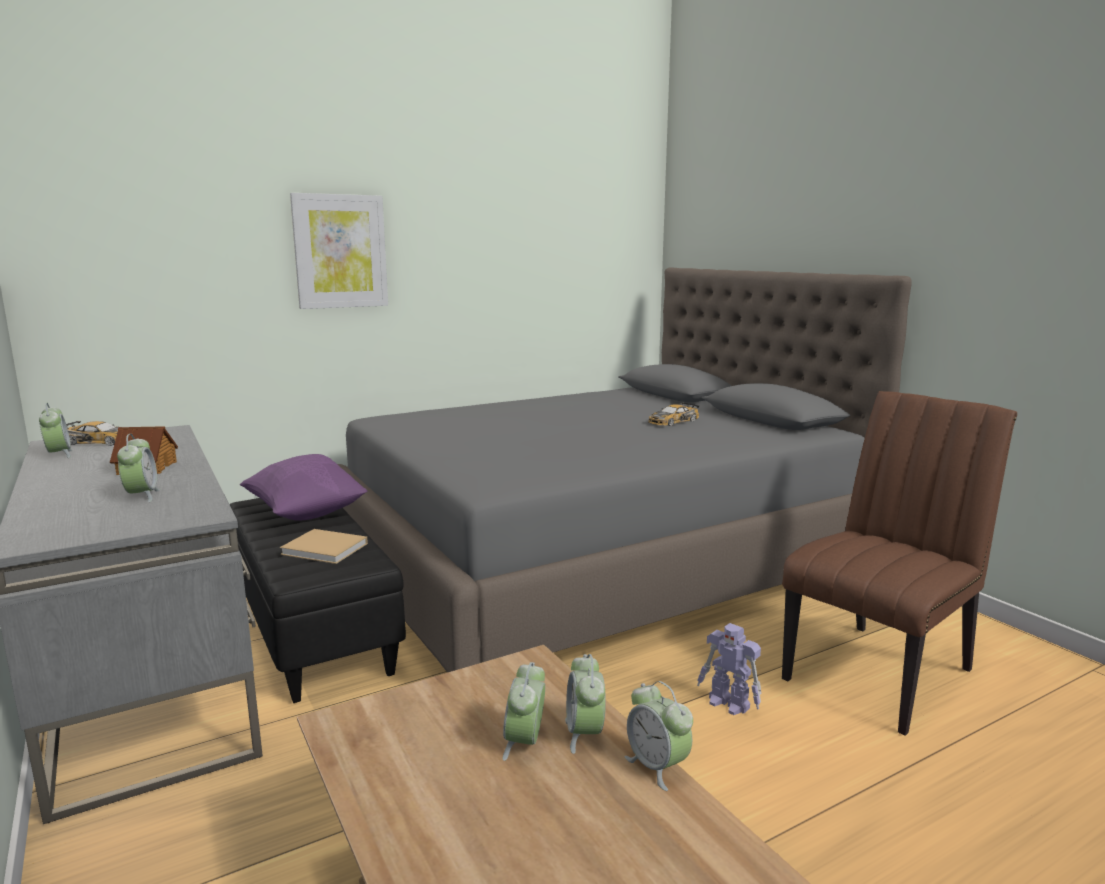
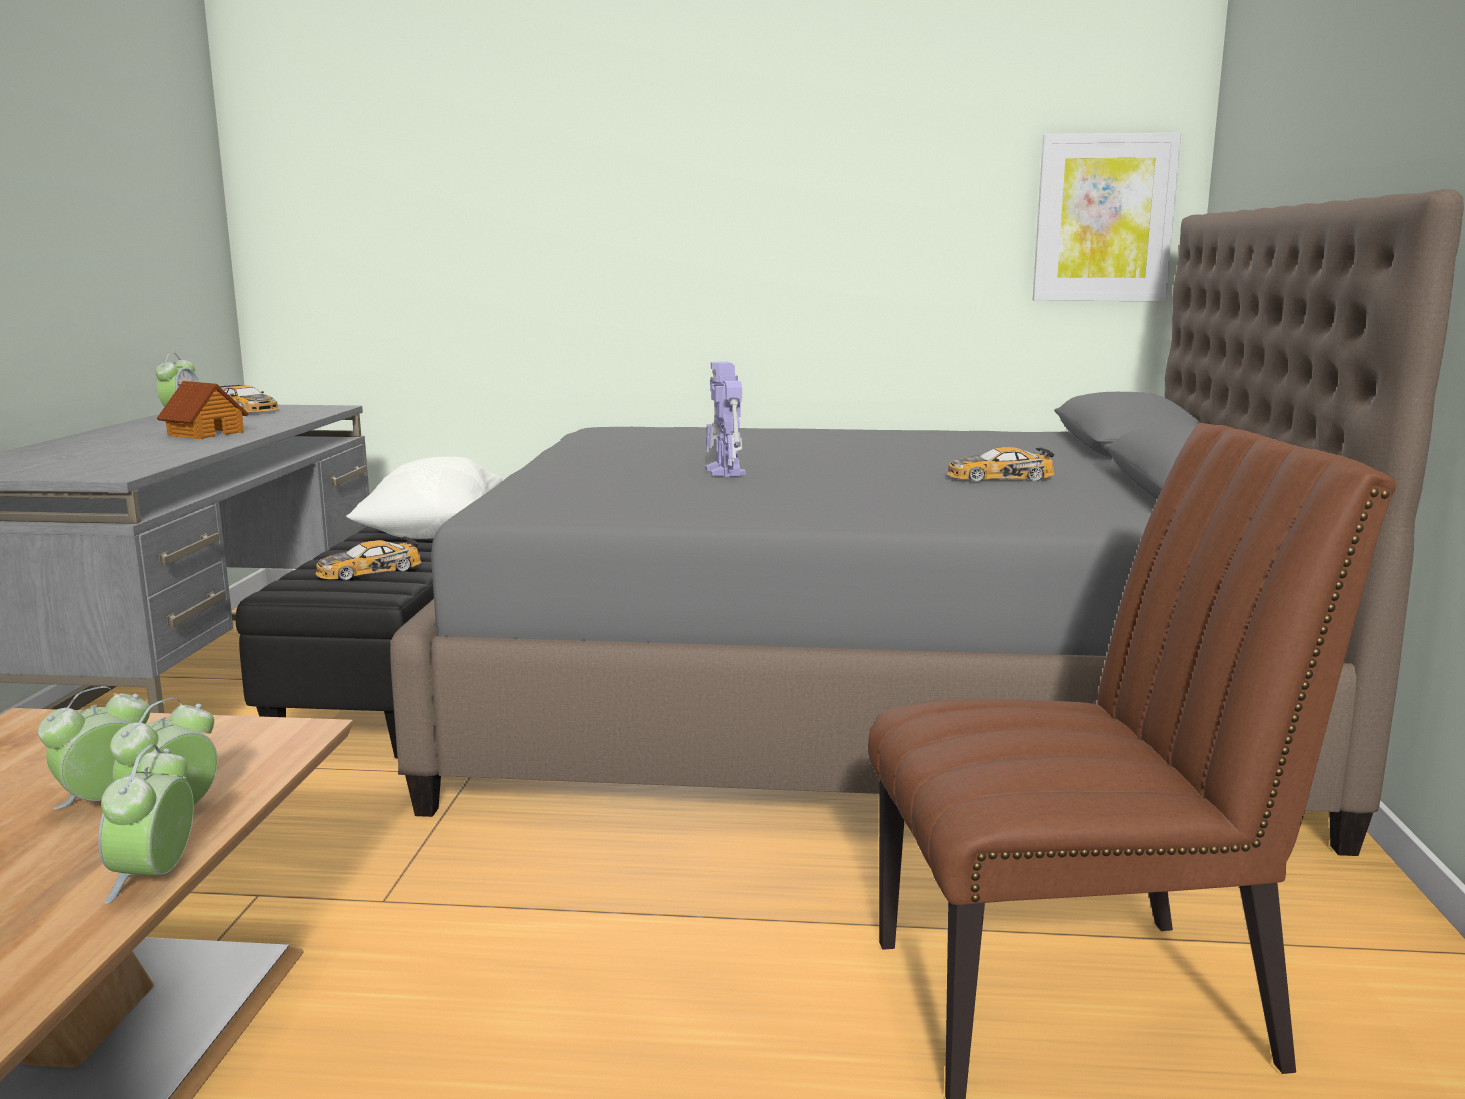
camera: 35 degrees right, 0 degrees up
alarm clock [117,434,160,502] -> none
purple pillow [240,454,367,521] -> white pillow [346,457,503,539]
beige book [280,529,368,564] -> toy car [315,536,422,580]
picture [290,193,388,309] -> picture moved to [1033,133,1181,301]
toy robot [697,623,761,715] -> toy robot moved to [706,361,746,477]

